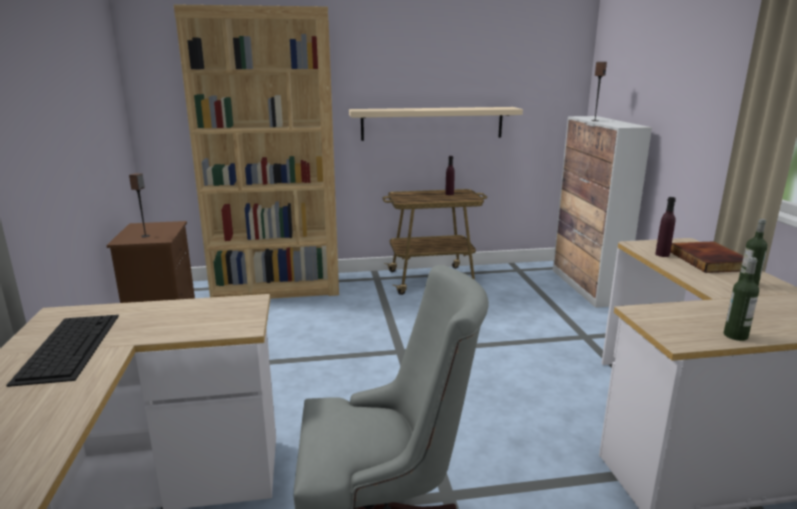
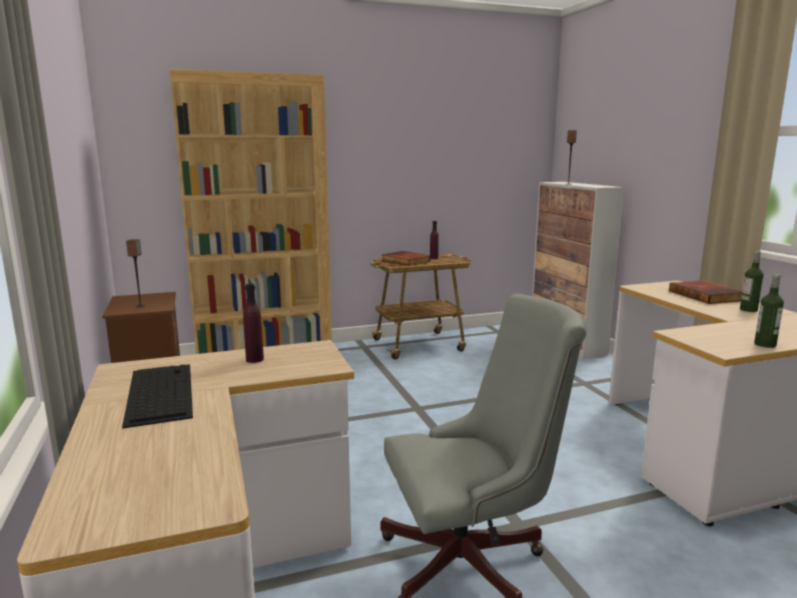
camera: 10 degrees left, 5 degrees down
beige shelf [349,107,523,141] -> none
purple bottle [655,197,676,257] -> purple bottle moved to [243,283,264,363]
none -> book [381,251,430,266]

